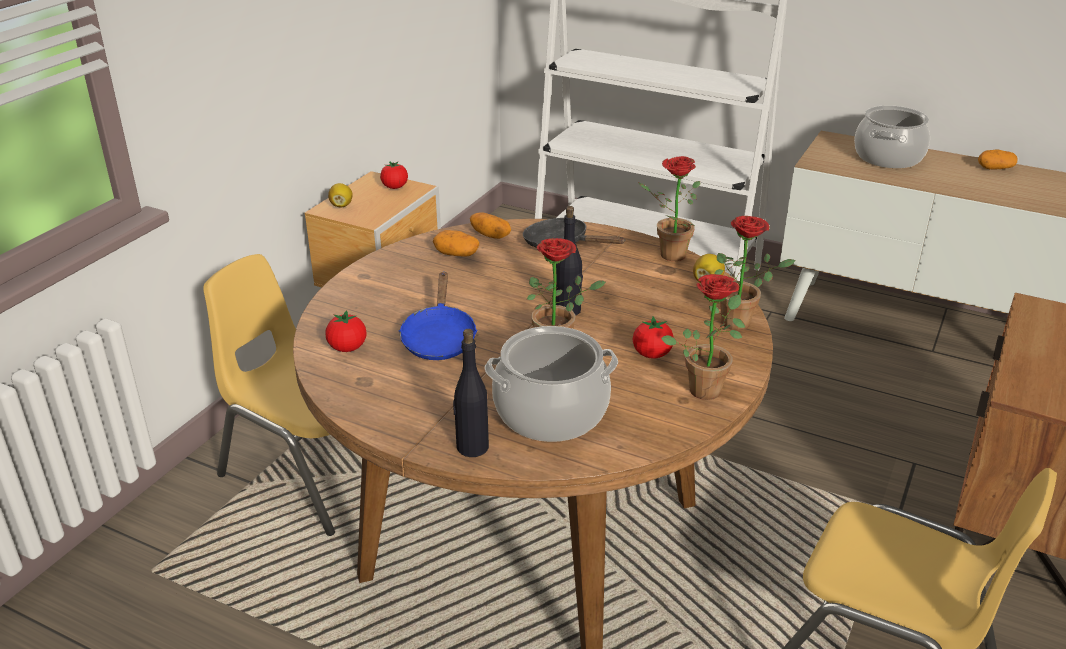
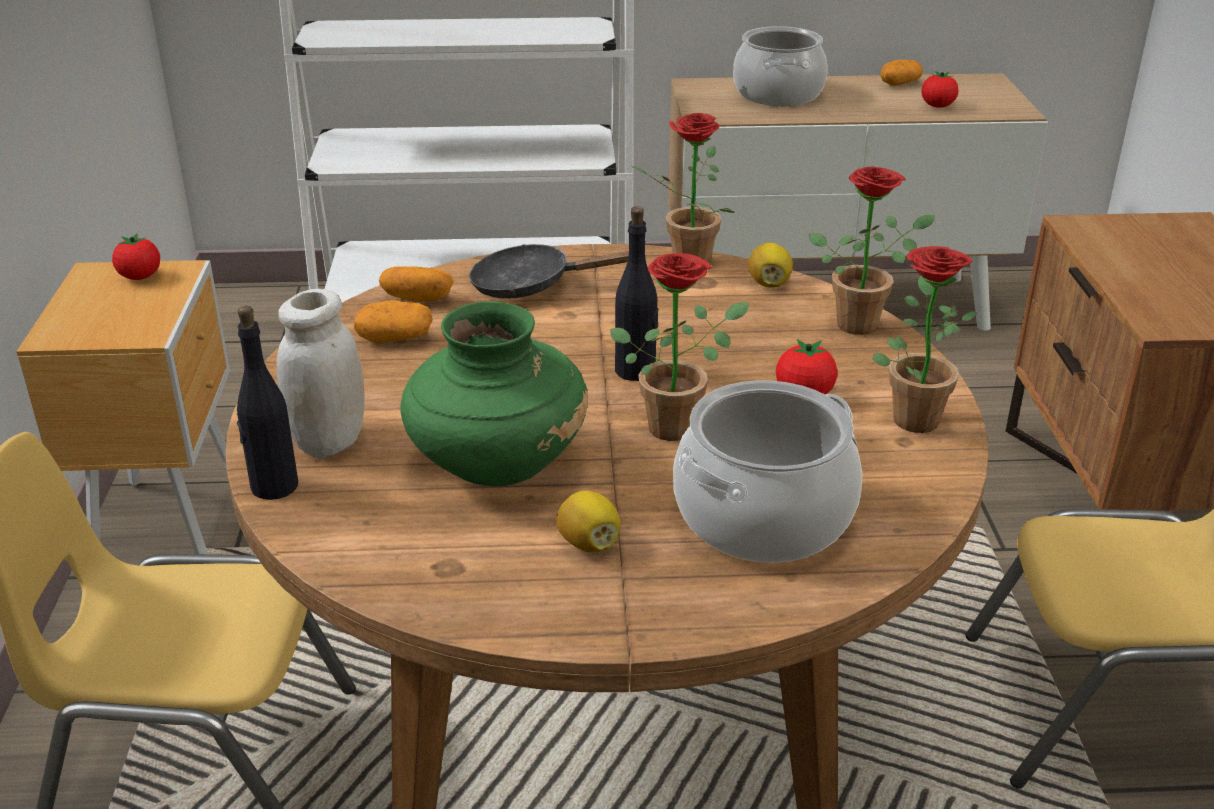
camera: 30 degrees left, 0 degrees up
tomato [325,310,367,352] -> tomato moved to [922,71,958,108]
lemon [328,183,353,207] -> lemon moved to [556,491,621,552]
blue frying pan [398,272,478,360] -> green vase [400,301,588,487]
black bottle [453,329,489,457] -> black bottle moved to [237,306,298,500]
none -> white jar [276,289,365,458]

